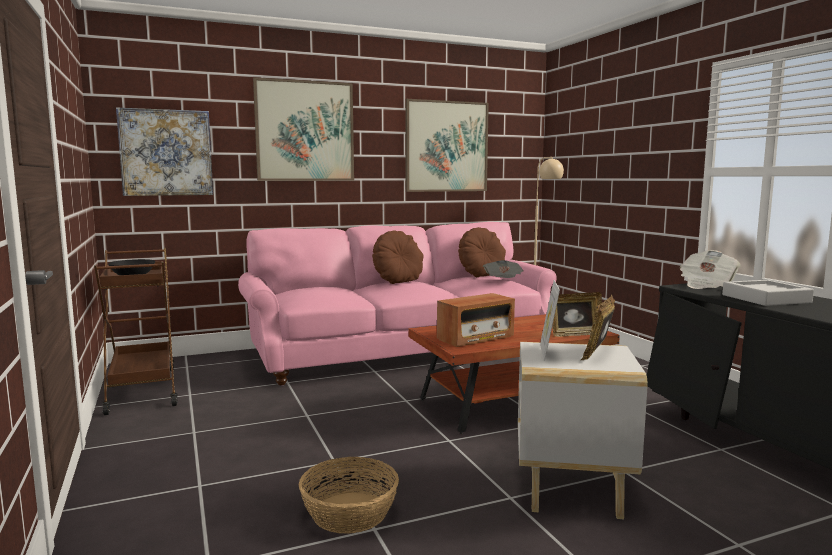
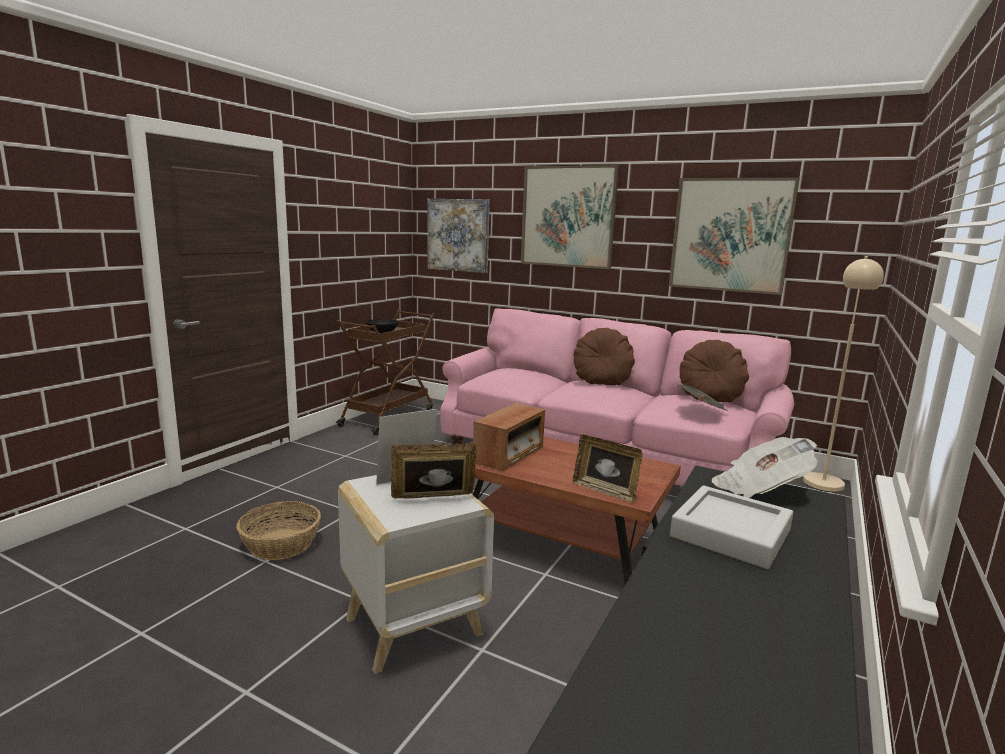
camera: 50 degrees right, 5 degrees up
radio [437,293,515,347] -> radio turned 75 degrees counterclockwise [473,403,545,471]

